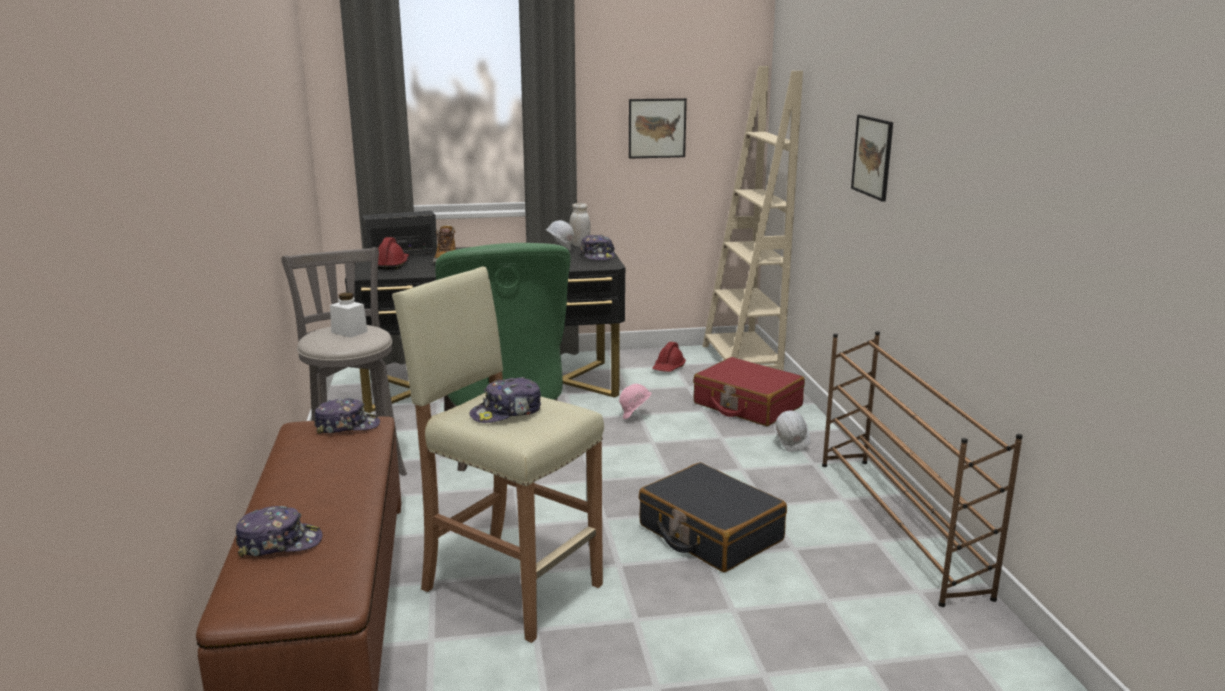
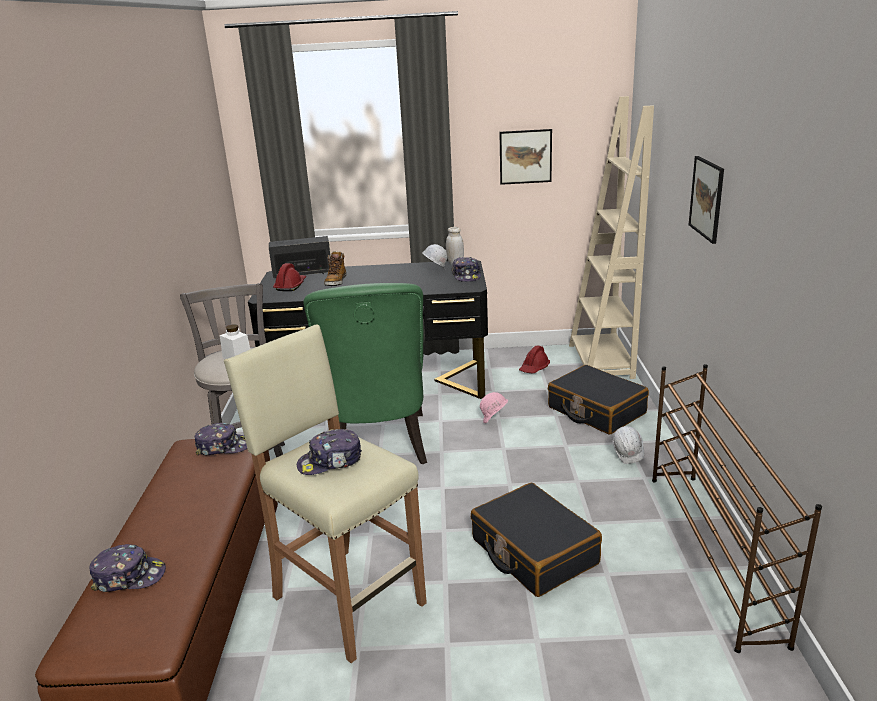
camera: 10 degrees right, 5 degrees up
red suitcase [693,357,805,426] -> black suitcase [548,365,649,435]

